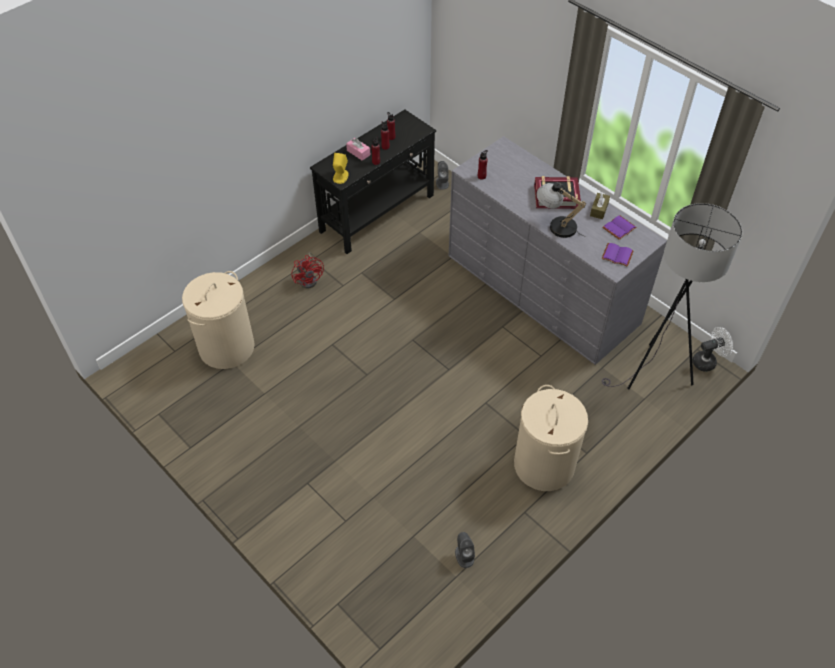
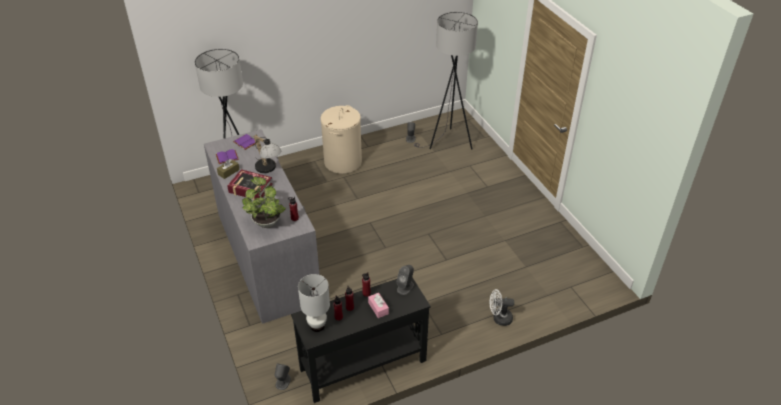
camera: 160 degrees left, 10 degrees down
beige laundry basket [182,271,255,369] -> none
red fan [291,252,324,289] -> none
yellow speaker [333,153,349,184] -> grey speaker [396,265,414,295]
white fan [692,327,733,372] -> white fan moved to [490,289,514,326]
none -> potted plant [242,177,286,228]
none -> white table lamp [298,274,330,332]
none -> grey floor lamp [414,12,478,150]

